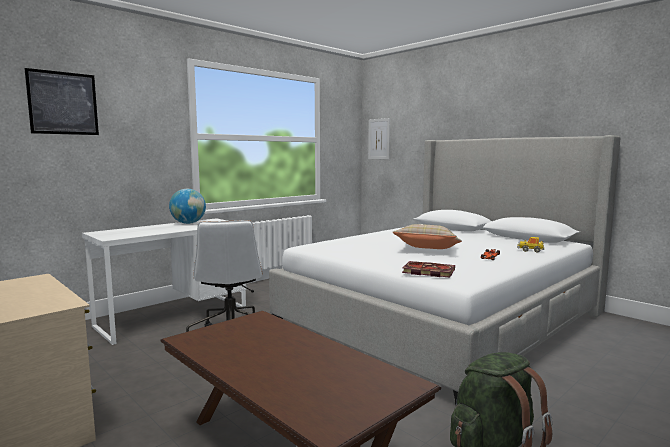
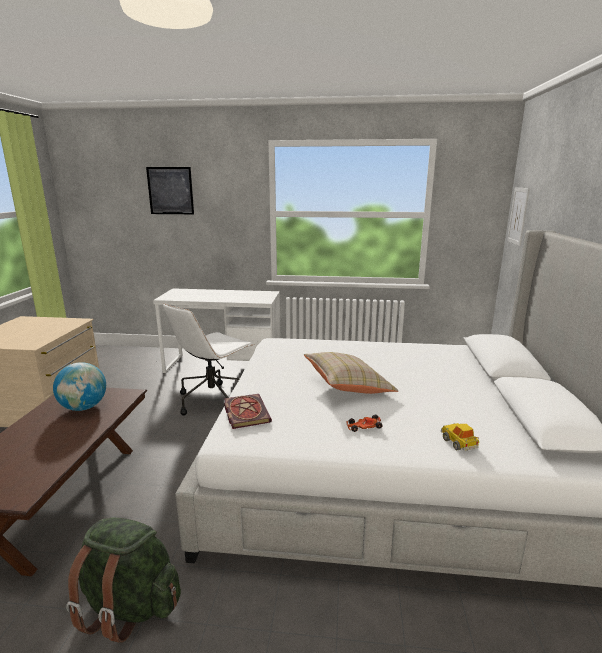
camera: 50 degrees right, 10 degrees up
globe [169,189,206,224] -> globe moved to [53,362,106,411]

